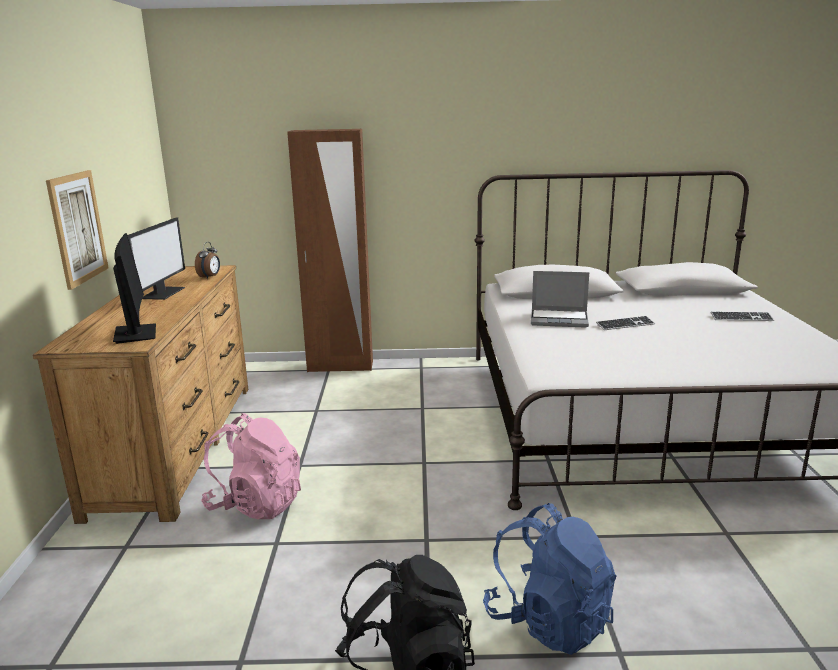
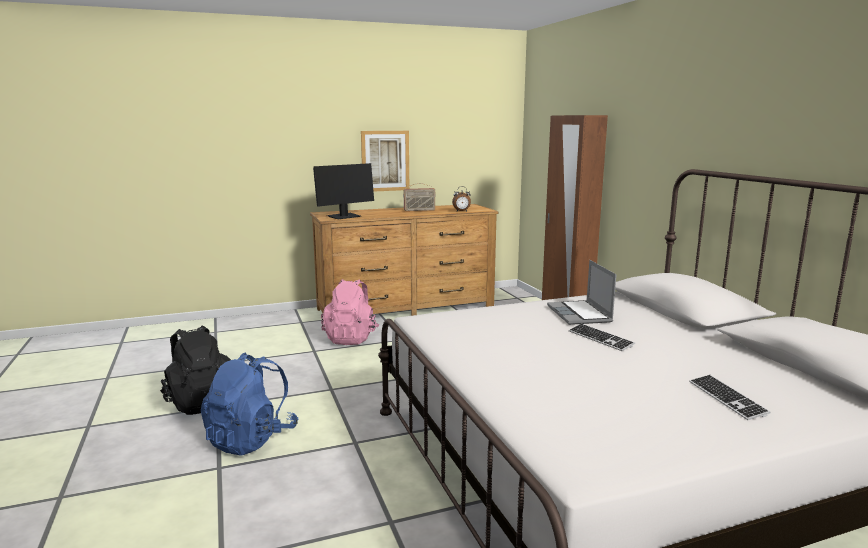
camera: 70 degrees right, 5 degrees down
monitor [128,218,185,300] -> radio [403,183,436,211]

